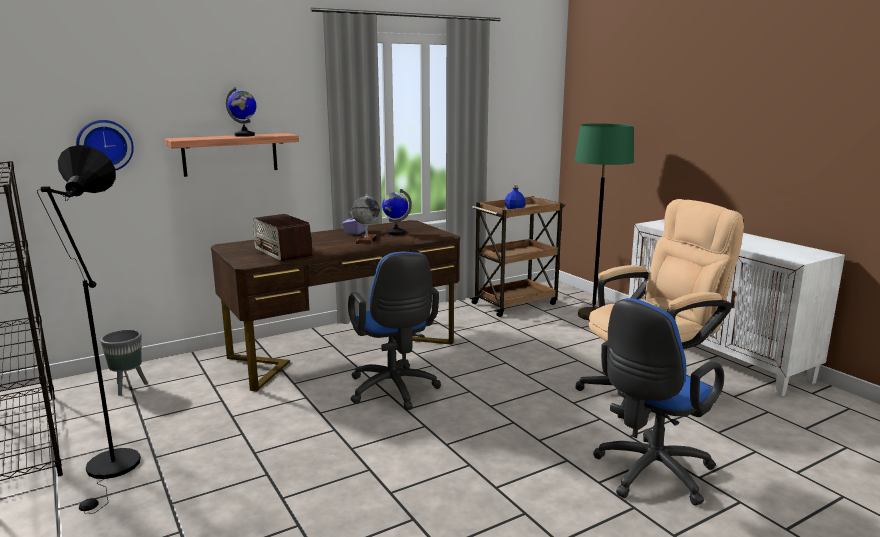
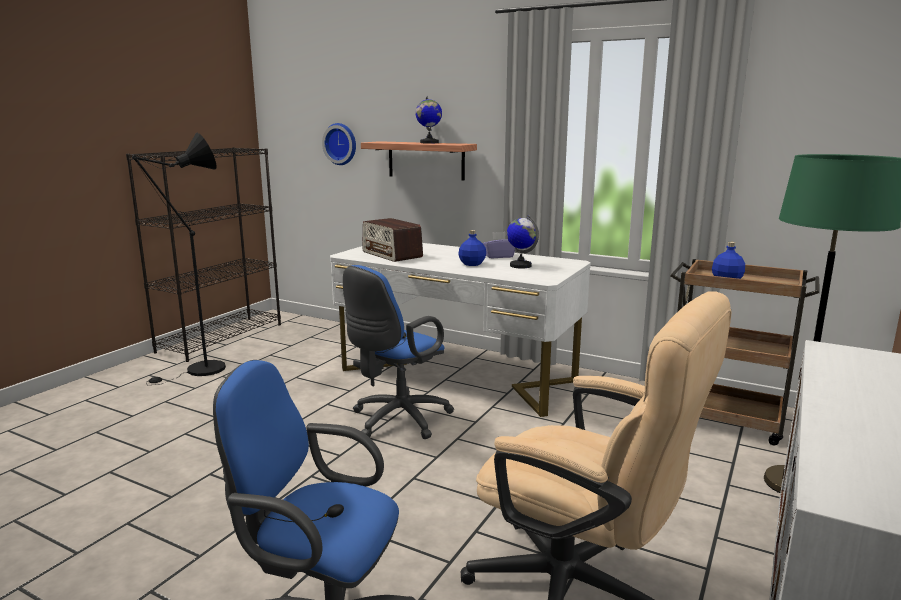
camera: 60 degrees right, 0 degrees up
grey planter [100,330,148,396] -> none
brown desk [211,220,460,391] -> white desk [330,243,591,417]
radio [253,214,313,261] -> radio turned 60 degrees counterclockwise [362,218,423,262]
globe [352,194,380,244] -> blue bottle [458,230,486,266]

